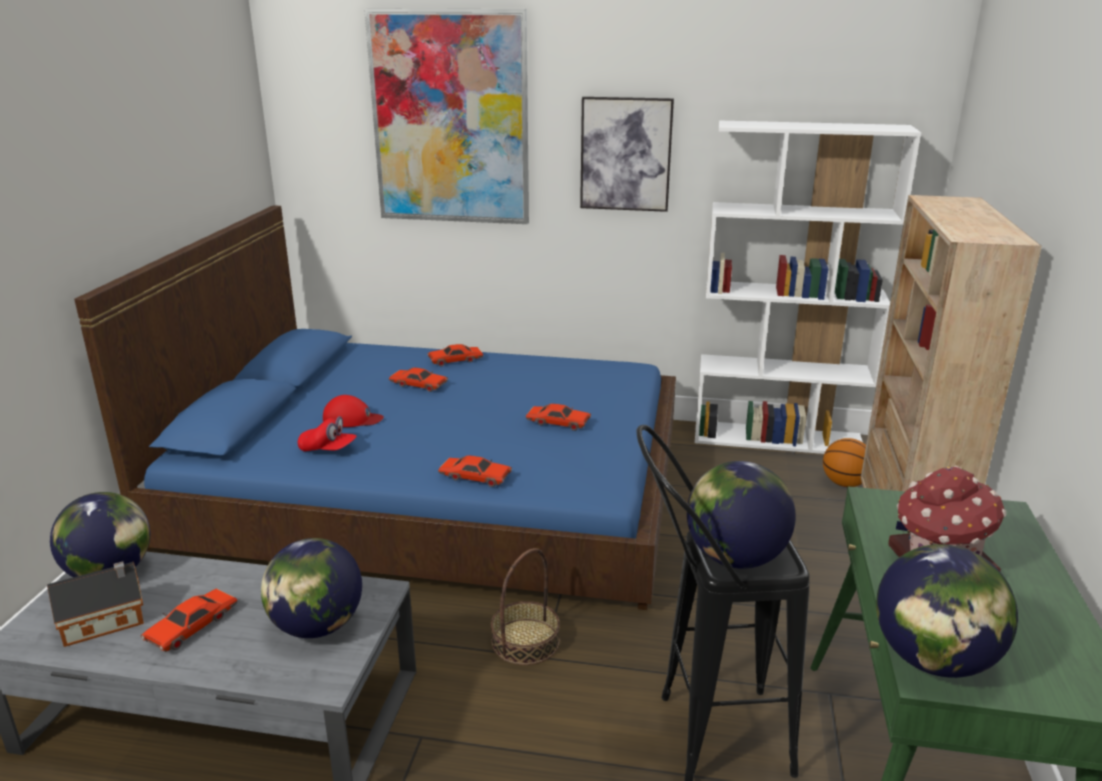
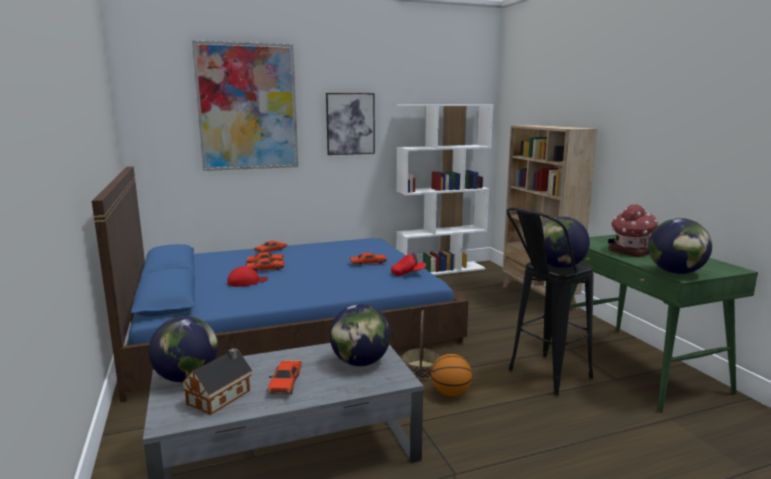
camera: 30 degrees left, 10 degrees down
red cap [298,416,357,452] -> red cap moved to [391,252,426,276]
red toy car [438,455,512,487] -> red toy car moved to [247,258,285,272]
basketball [823,438,866,487] -> basketball moved to [431,354,472,396]

